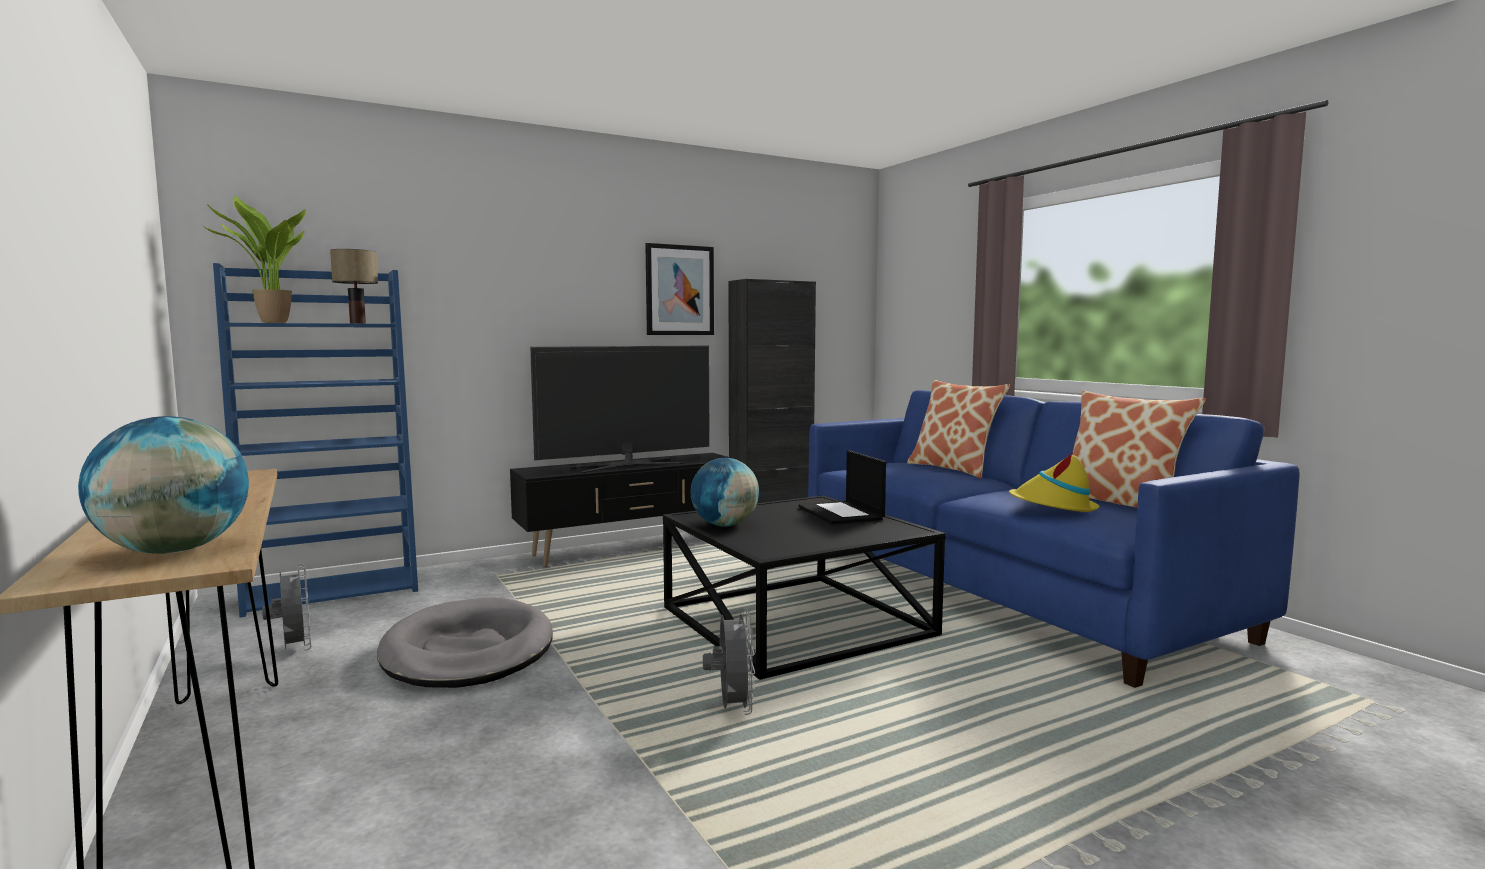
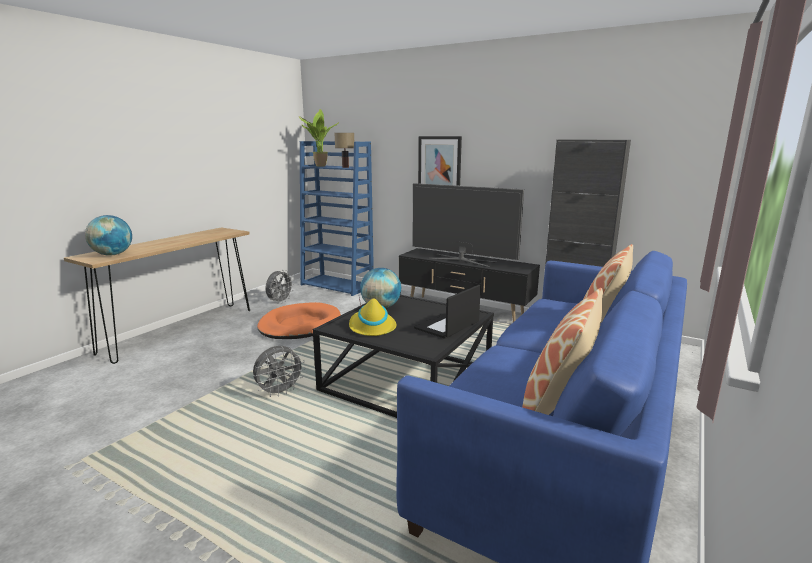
camera: 60 degrees right, 10 degrees up
grey dog bed [377,597,553,688] -> orange dog bed [257,302,341,339]
picture [645,243,714,335] -> picture moved to [418,136,462,186]
yellow hat [1009,452,1099,512] -> yellow hat moved to [349,297,397,336]

